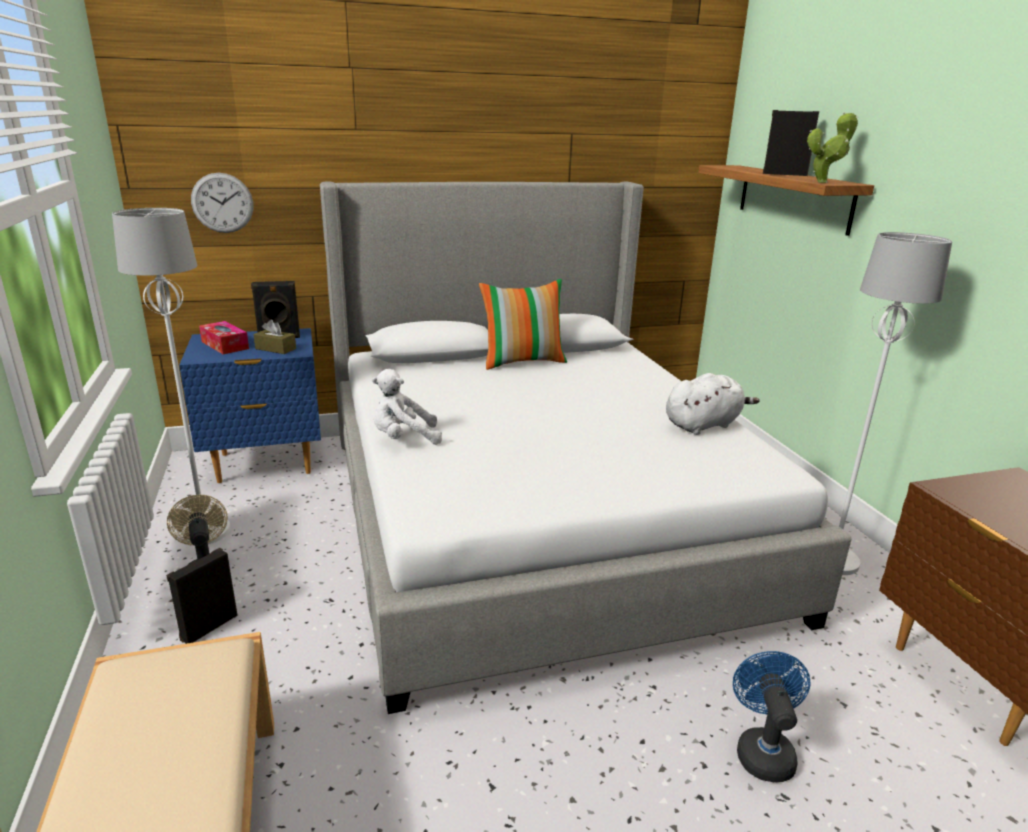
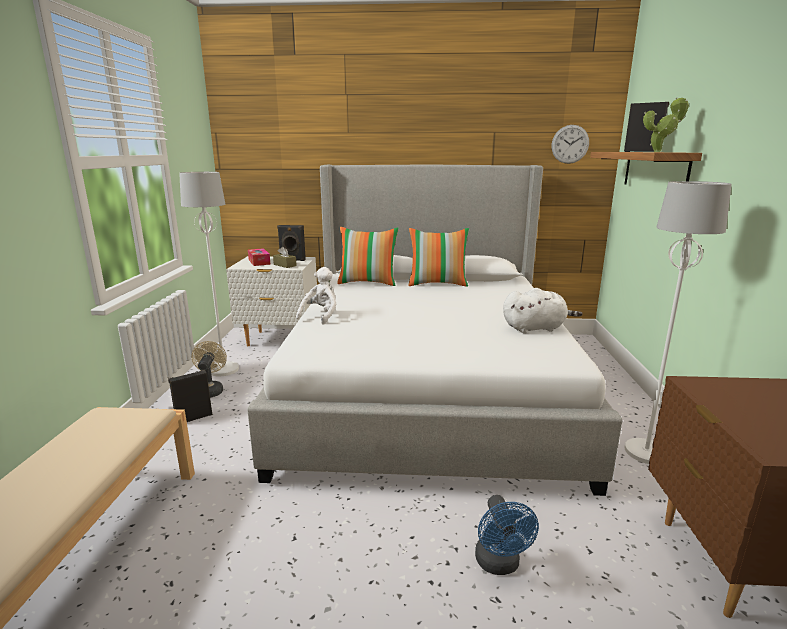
camera: 20 degrees right, 5 degrees down
blue nightstand [179,328,321,483] -> white nightstand [226,256,317,346]
wall clock [191,173,253,233] -> wall clock moved to [551,125,589,164]
white plush toy [372,369,442,445] -> white plush toy turned 105 degrees clockwise [296,267,336,325]
blue fan [733,651,811,782] -> blue fan turned 150 degrees clockwise [475,495,539,575]
none -> pillow [337,227,399,286]

